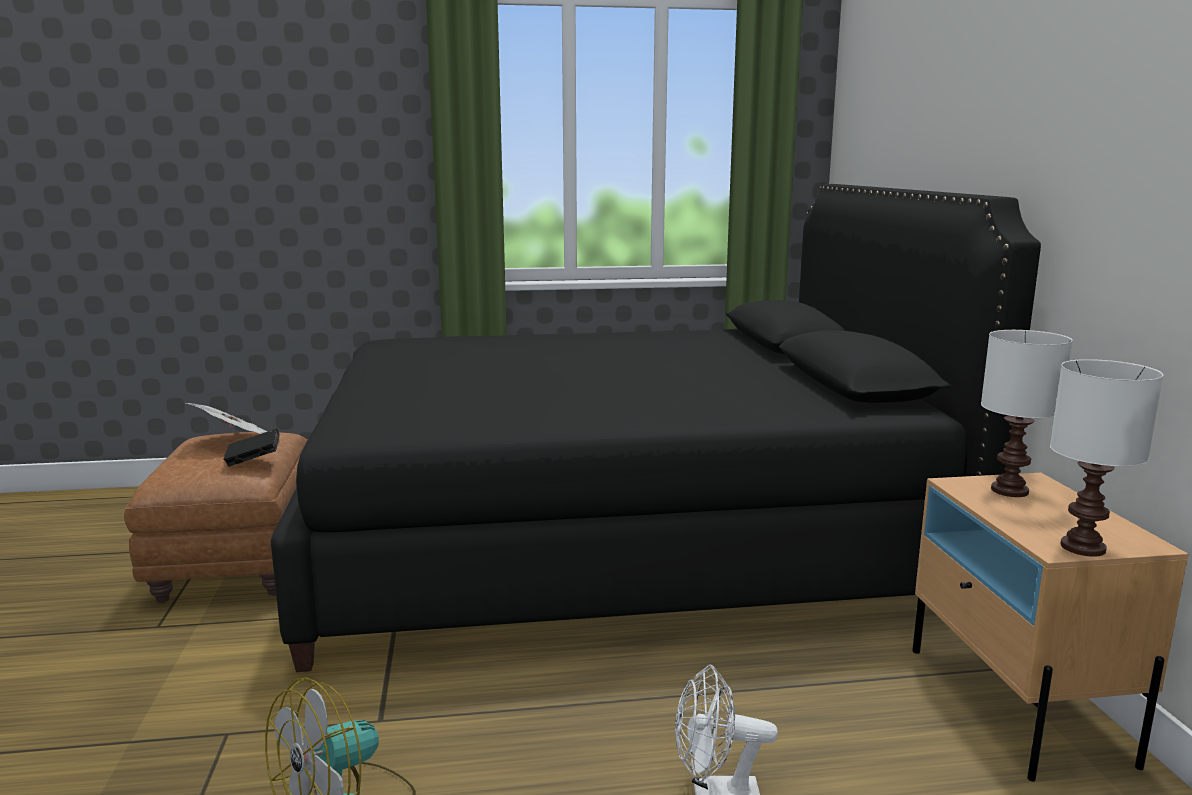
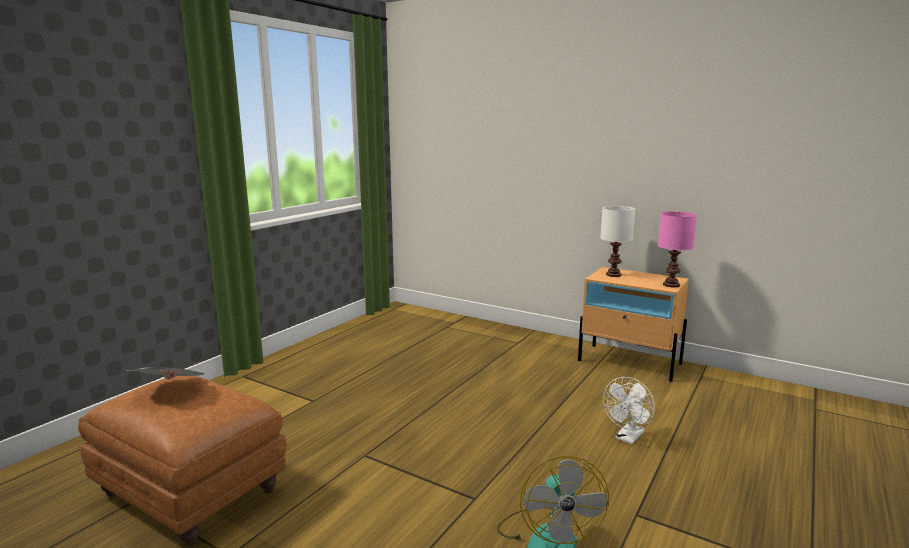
camera: 50 degrees left, 0 degrees up
black book [223,429,280,467] -> none
black bed [271,184,1041,672] -> none
white table lamp [1050,359,1163,557] -> pink table lamp [658,211,697,287]

